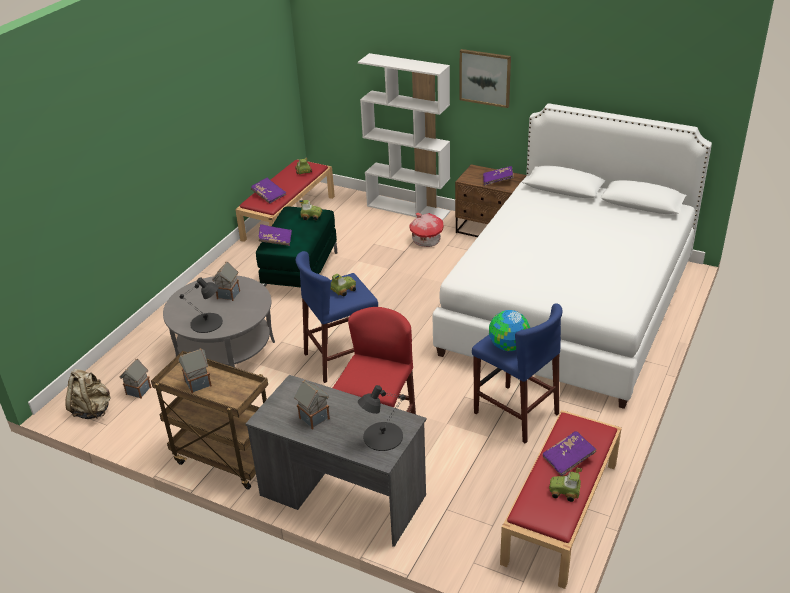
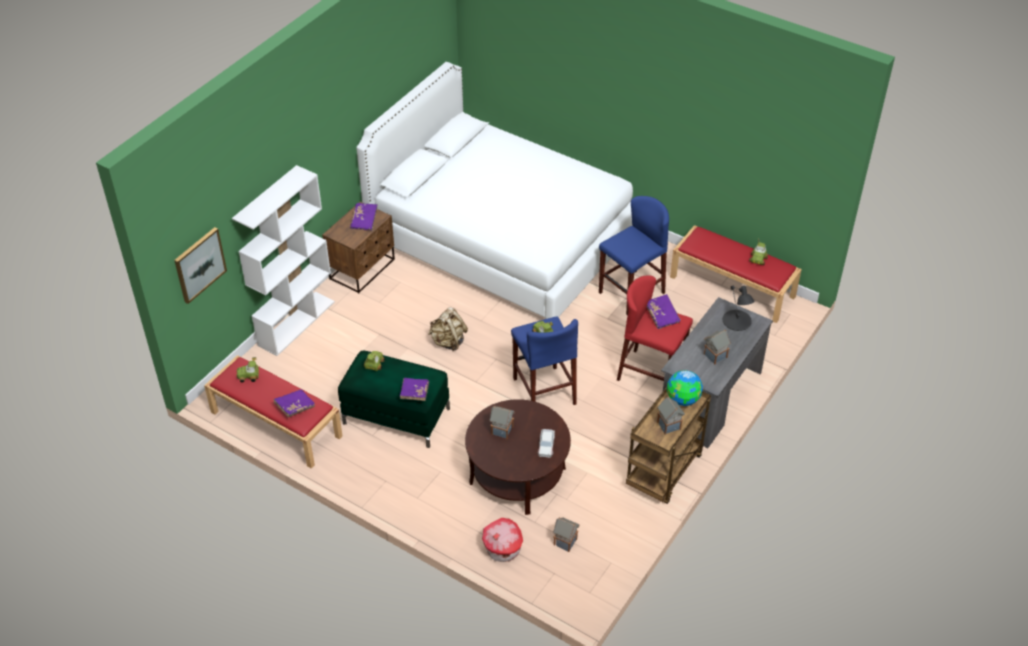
camera: 85 degrees left, 10 degrees up
beige backpack [65,369,110,419] -> beige backpack moved to [428,307,468,351]
grey coffee table [163,276,275,367] -> brown coffee table [465,399,571,515]
black table lamp [180,277,223,333] -> toy car [538,429,555,457]
toy house [409,213,444,247] -> toy house moved to [482,518,523,562]
picture [459,49,511,108] -> picture moved to [174,227,227,304]
globe [489,310,530,351] -> globe moved to [667,370,703,406]
purple book [543,431,597,476] -> purple book moved to [647,294,681,329]

